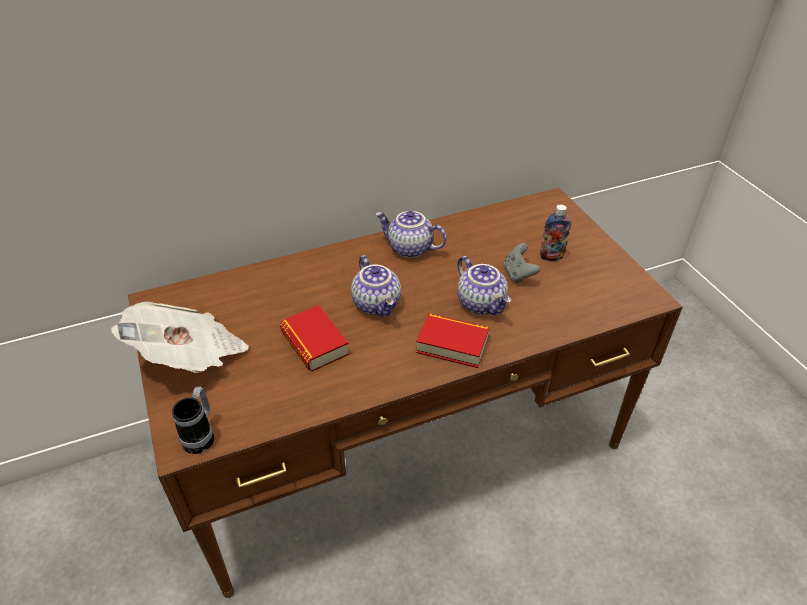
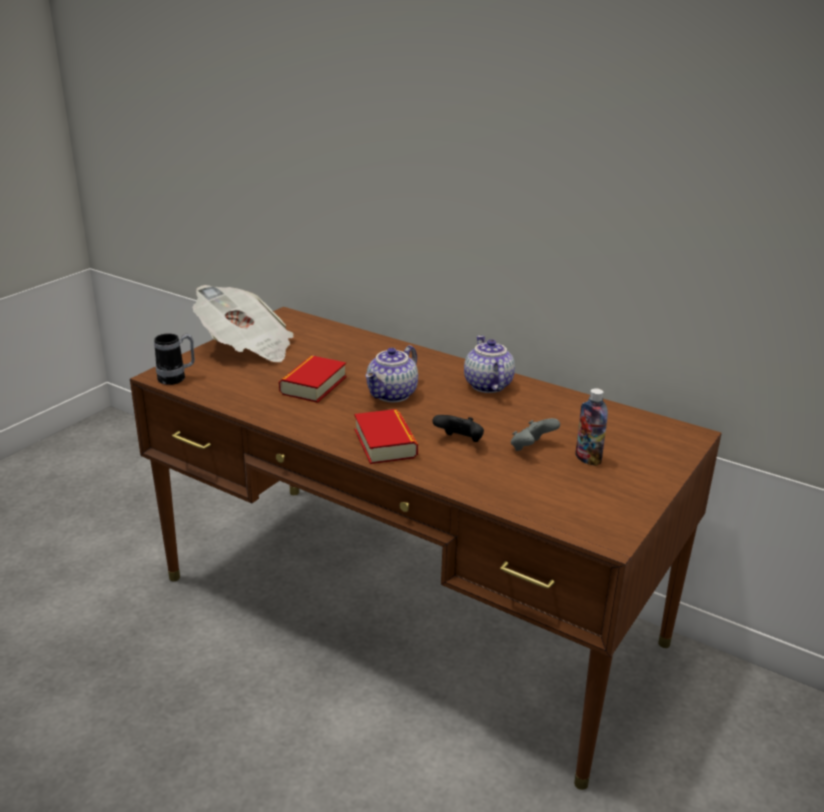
camera: 55 degrees right, 15 degrees down
teapot [457,256,511,315] -> black game controller [432,415,484,442]

